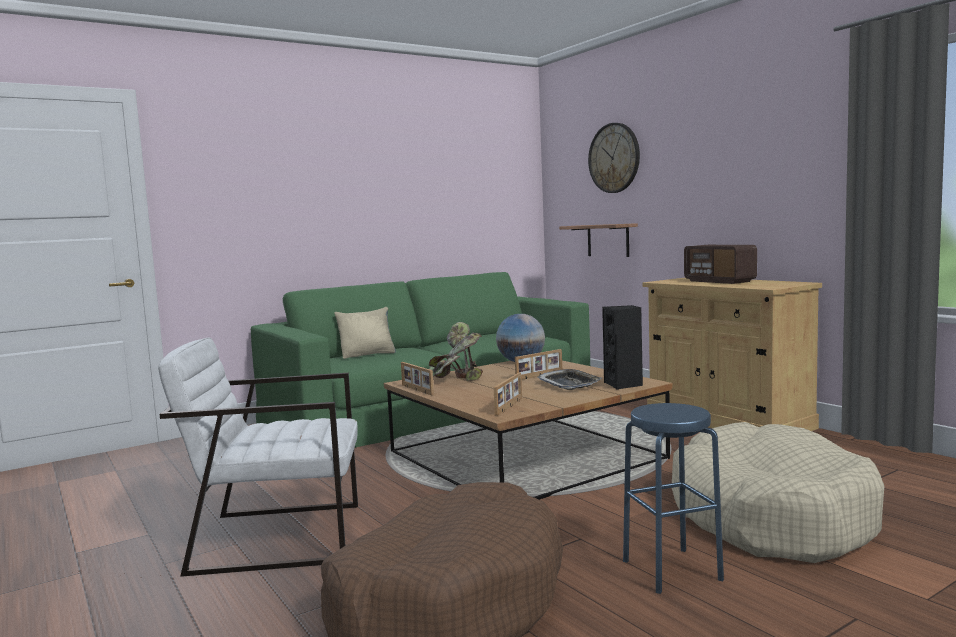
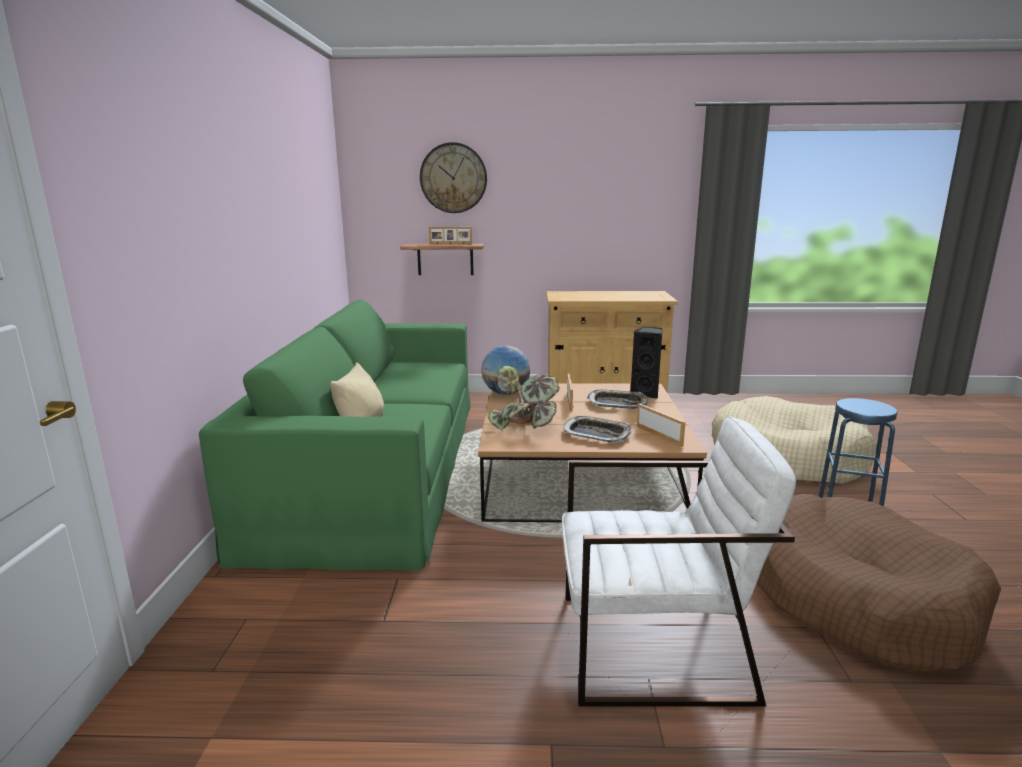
camera: 55 degrees left, 10 degrees up
white armchair [158,338,358,577] -> white armchair turned 120 degrees counterclockwise [562,416,796,707]
picture frame [401,362,434,396] -> picture frame moved to [429,227,472,245]
radio [684,245,757,284] -> none
none -> tray [563,416,632,443]

